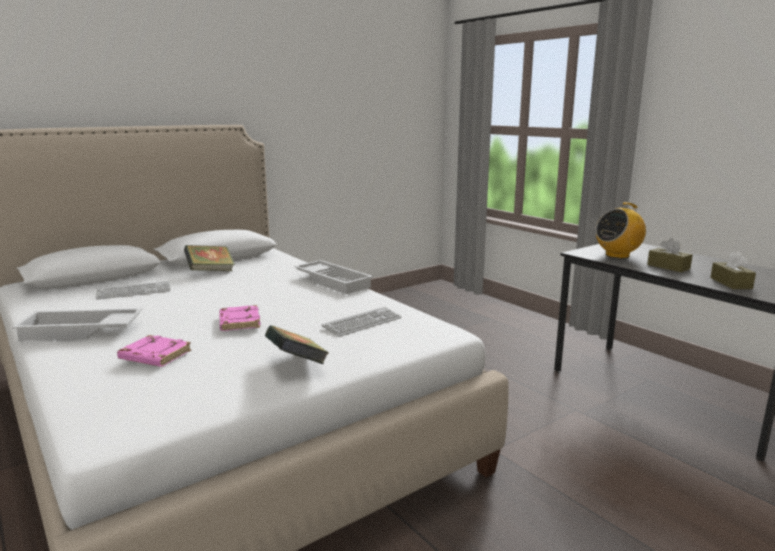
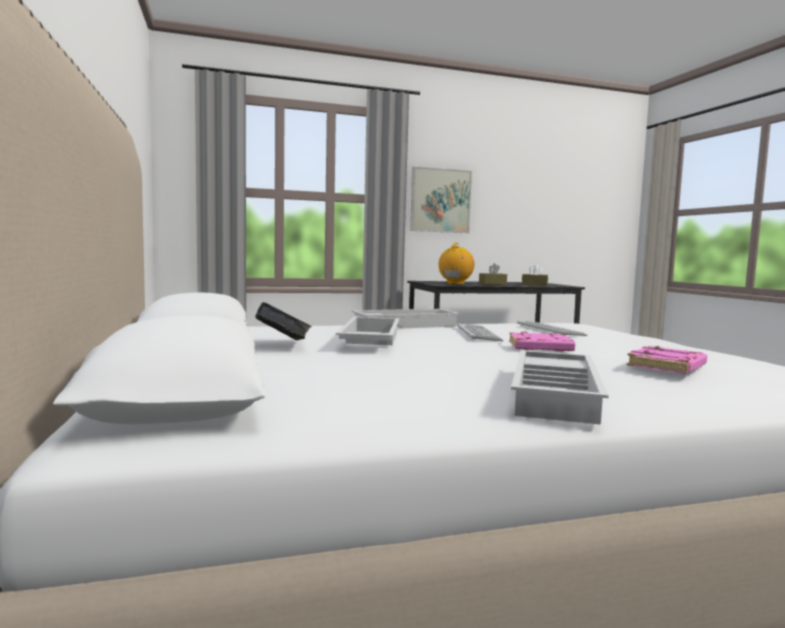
camera: 70 degrees left, 10 degrees down
keyboard [95,281,171,300] -> keyboard moved to [457,323,504,341]
book [265,325,329,364] -> none
radio [595,202,646,259] -> radio turned 150 degrees counterclockwise [438,243,474,285]
none -> white tray [336,317,399,345]
none -> picture [410,167,472,233]

